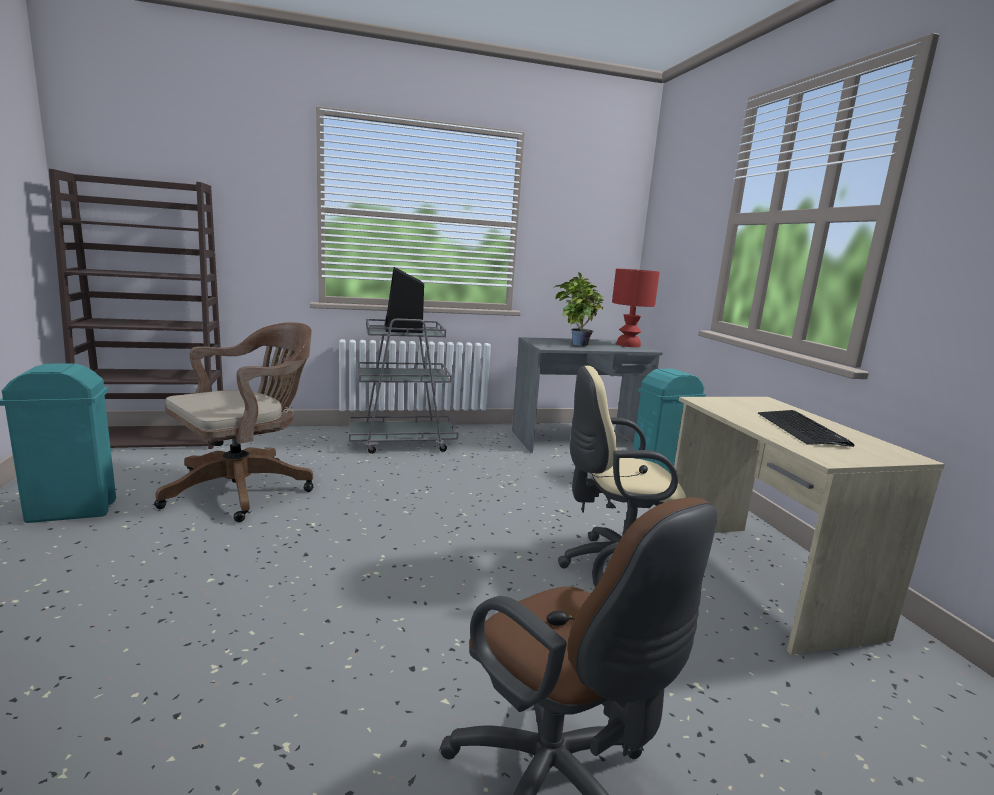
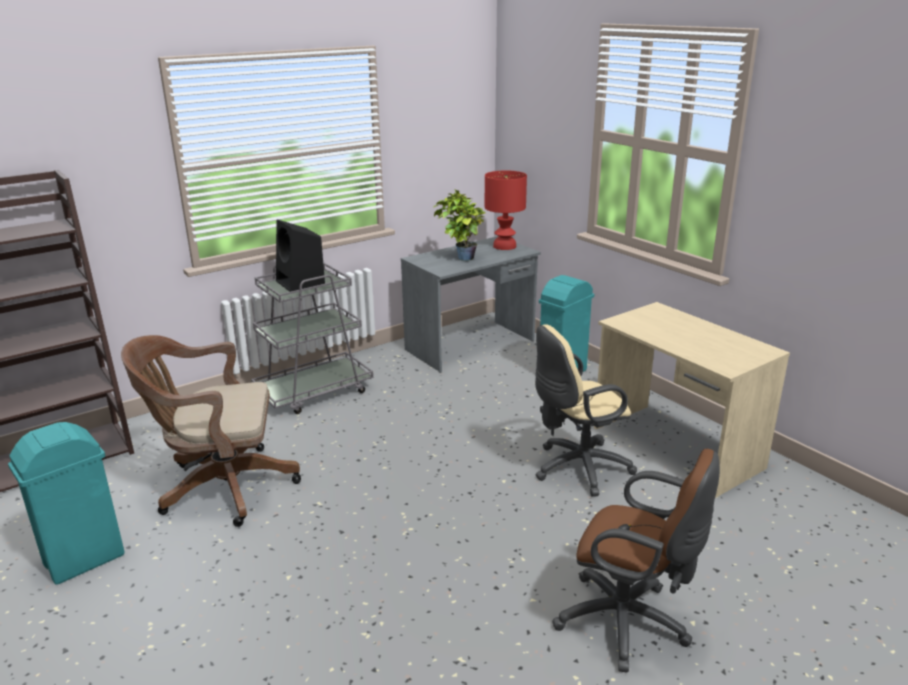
camera: 20 degrees left, 10 degrees up
brown office chair [154,322,313,522] -> brown office chair turned 120 degrees counterclockwise [121,335,301,527]
keyboard [758,410,854,447] -> none

